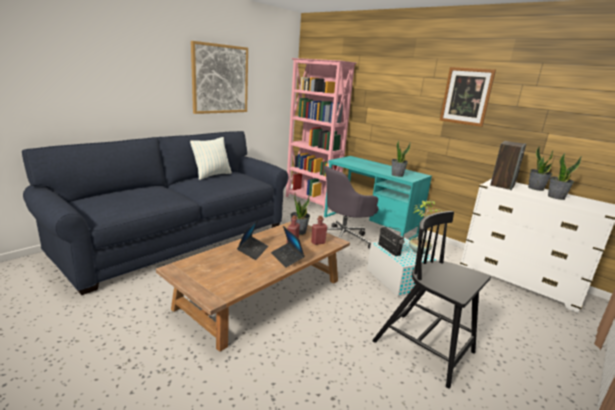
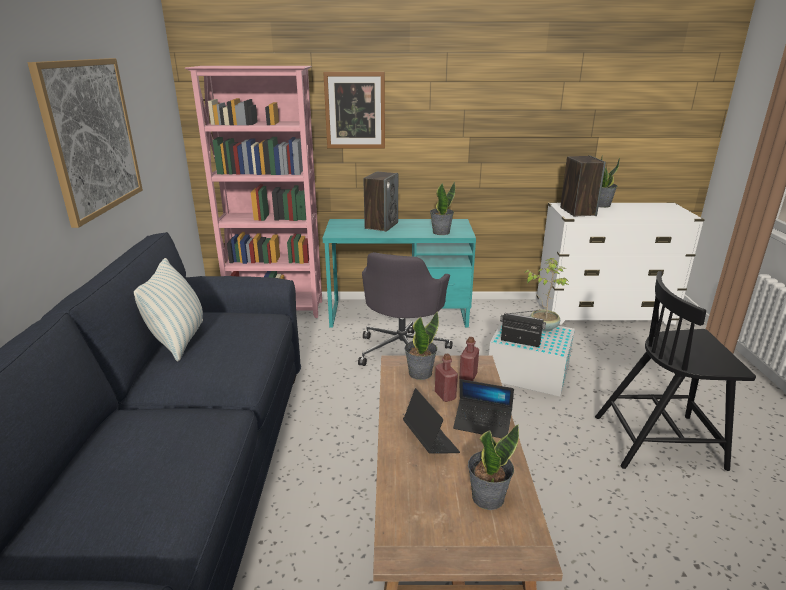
camera: 40 degrees left, 5 degrees up
picture [440,67,496,127] -> picture moved to [323,72,385,148]
potted plant [548,153,582,200] -> potted plant moved to [468,424,519,510]
none -> speaker [364,172,398,232]

